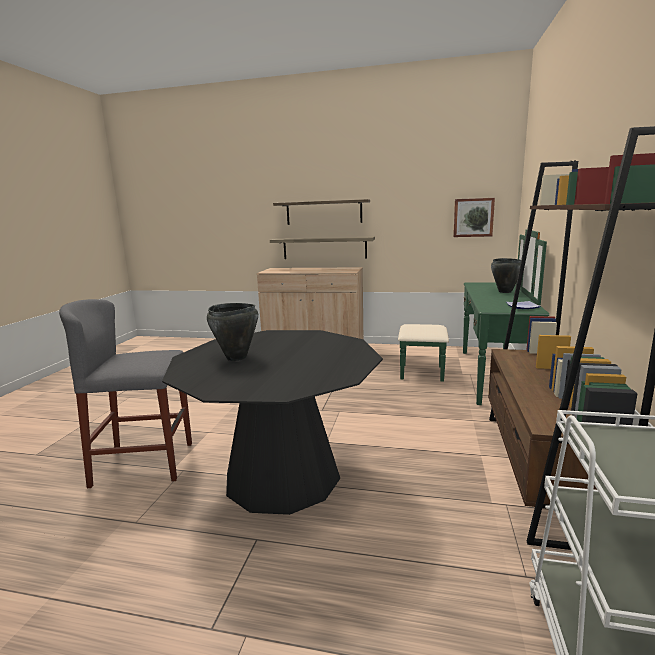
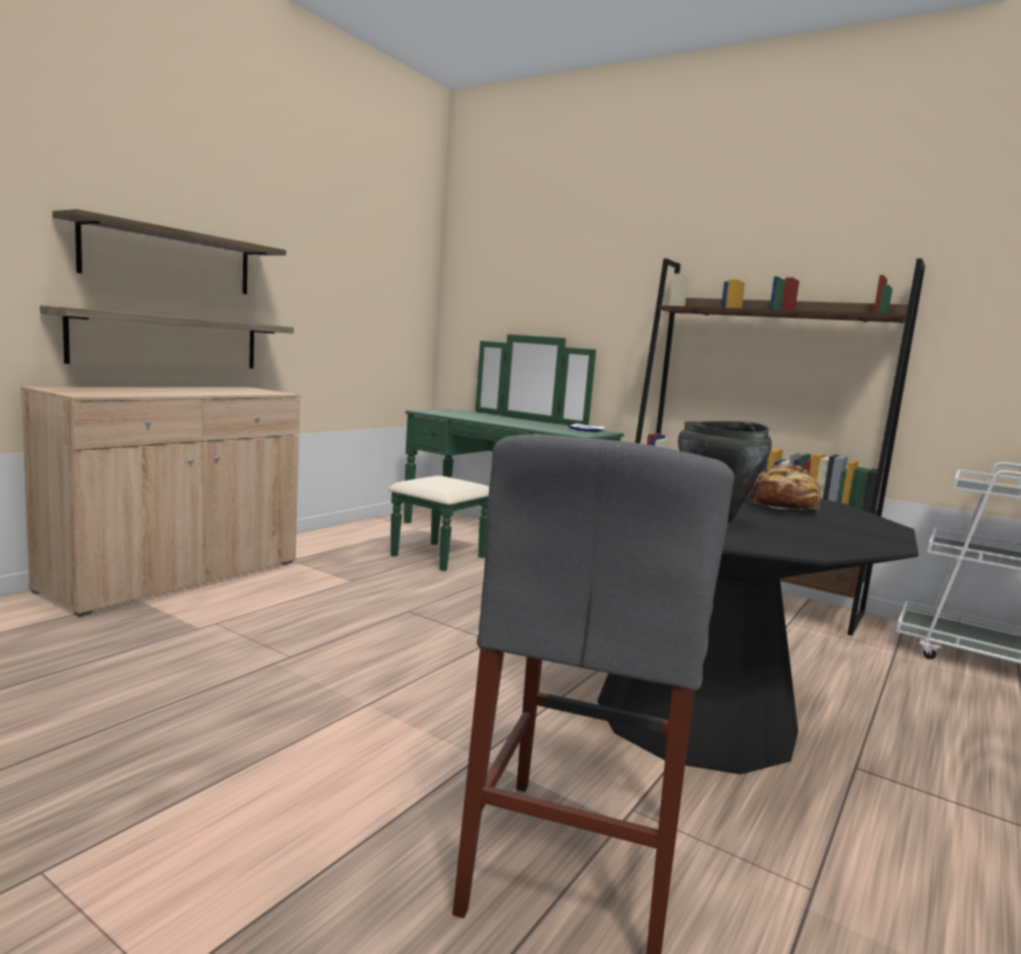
camera: 70 degrees left, 5 degrees down
picture [453,198,495,237] -> none
black cooking pot [491,258,521,293] -> none
none -> bread [747,464,821,511]

